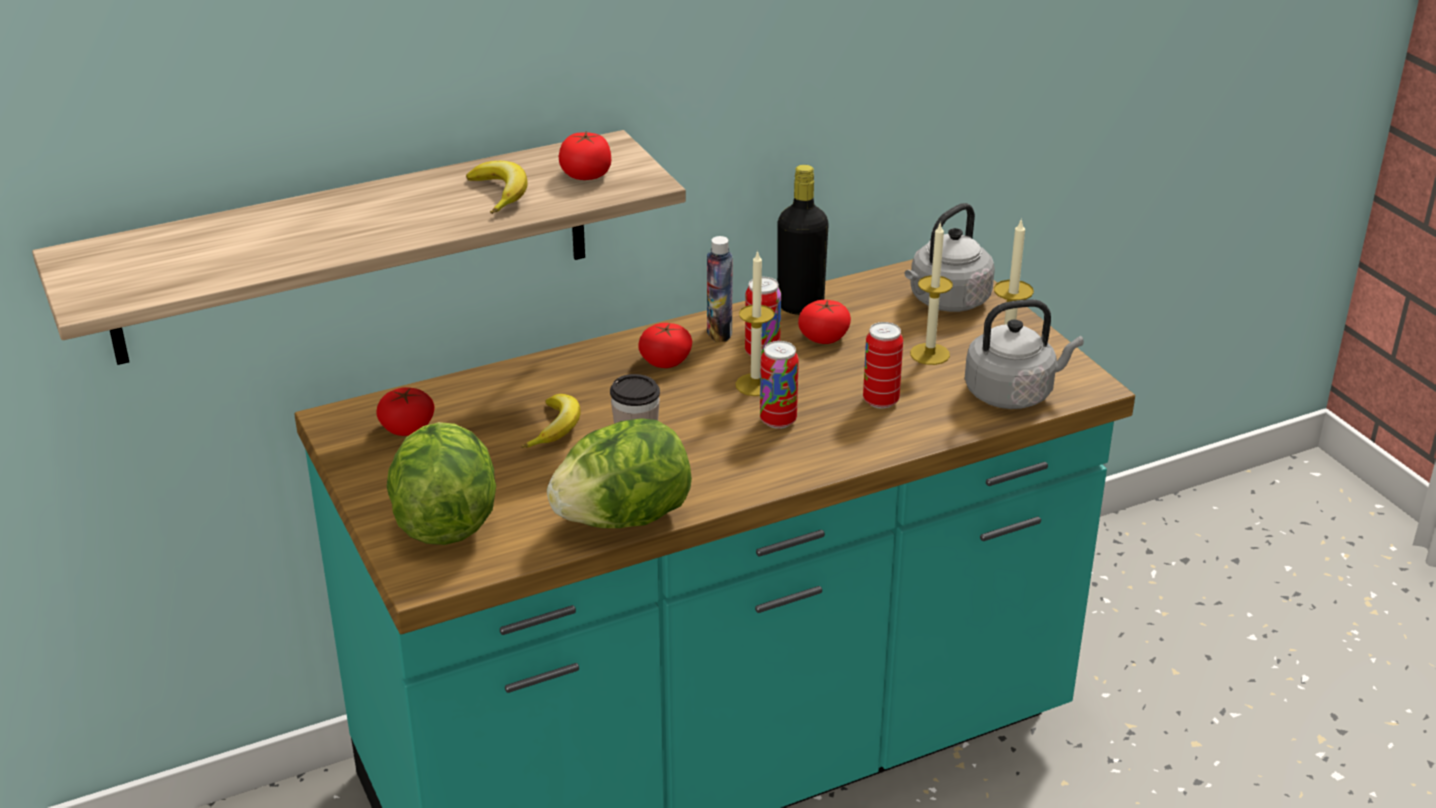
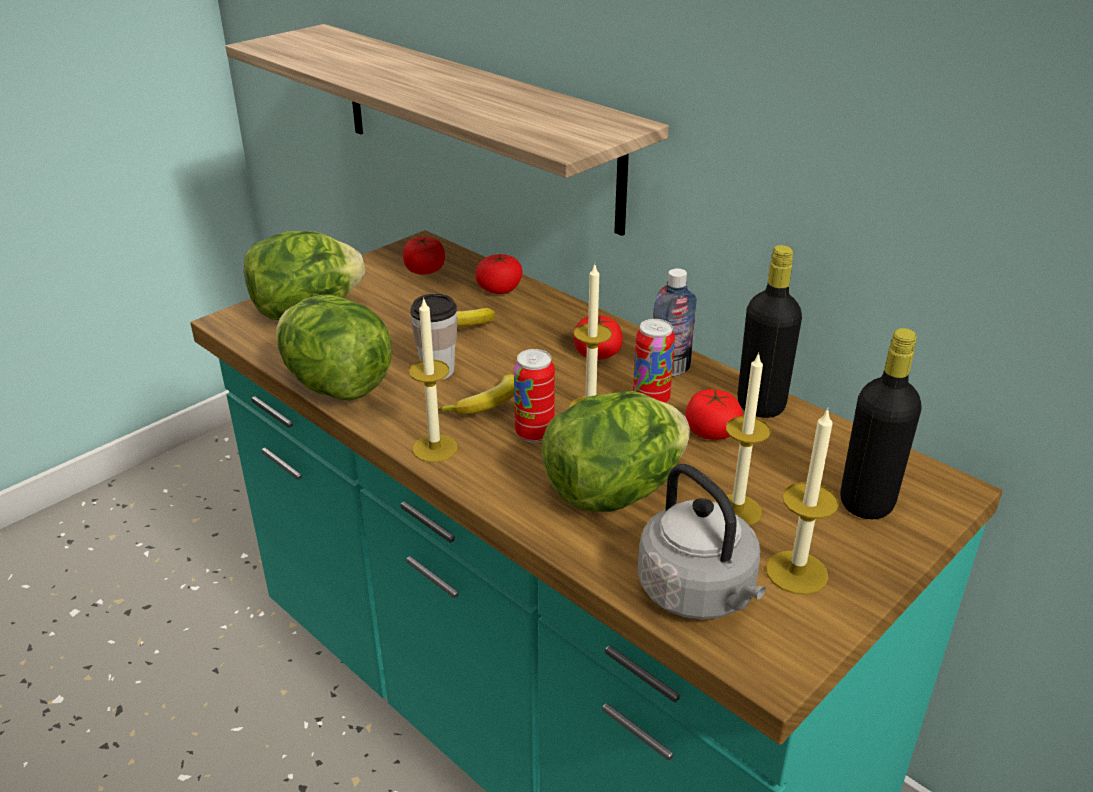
camera: 70 degrees right, 0 degrees up
banana [466,161,528,214] -> banana moved to [438,375,514,414]
tomato [558,131,611,180] -> tomato moved to [475,254,523,294]
can [863,322,903,409] -> lettuce [541,391,690,512]
grey kettle [904,203,995,312] -> black bottle [840,328,921,519]
none -> candle [409,297,458,462]

